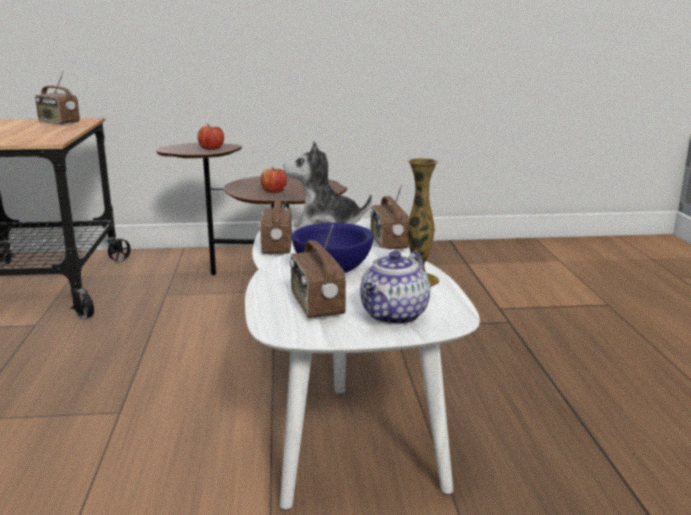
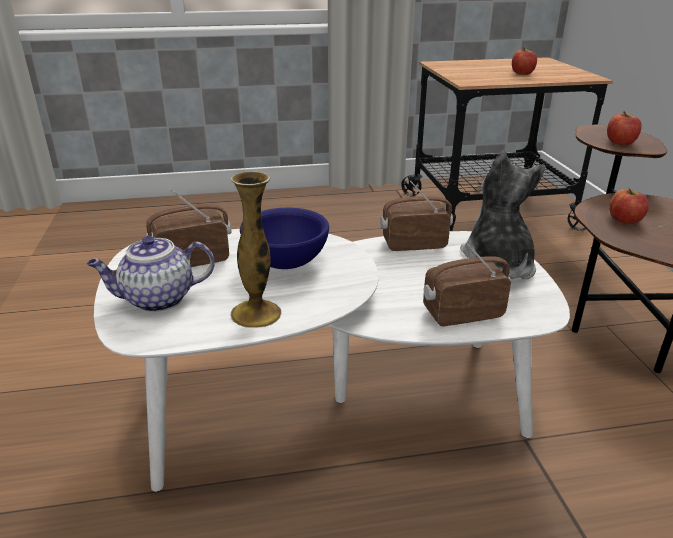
camera: 85 degrees right, 10 degrees up
radio [35,71,80,125] -> none
teapot [360,251,430,325] -> teapot turned 45 degrees counterclockwise [87,236,215,312]
none -> apple [512,47,537,75]

